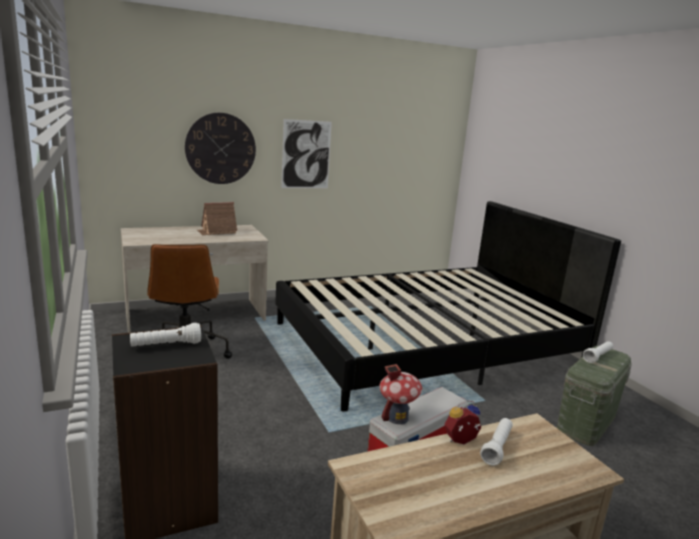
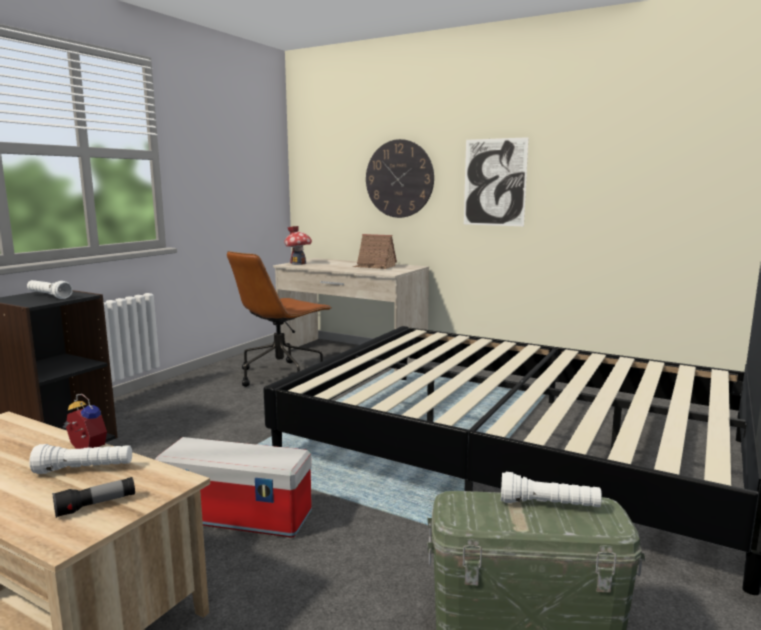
camera: 55 degrees right, 5 degrees down
toy house [380,364,422,424] -> toy house moved to [284,226,312,265]
none -> flashlight [52,477,135,518]

